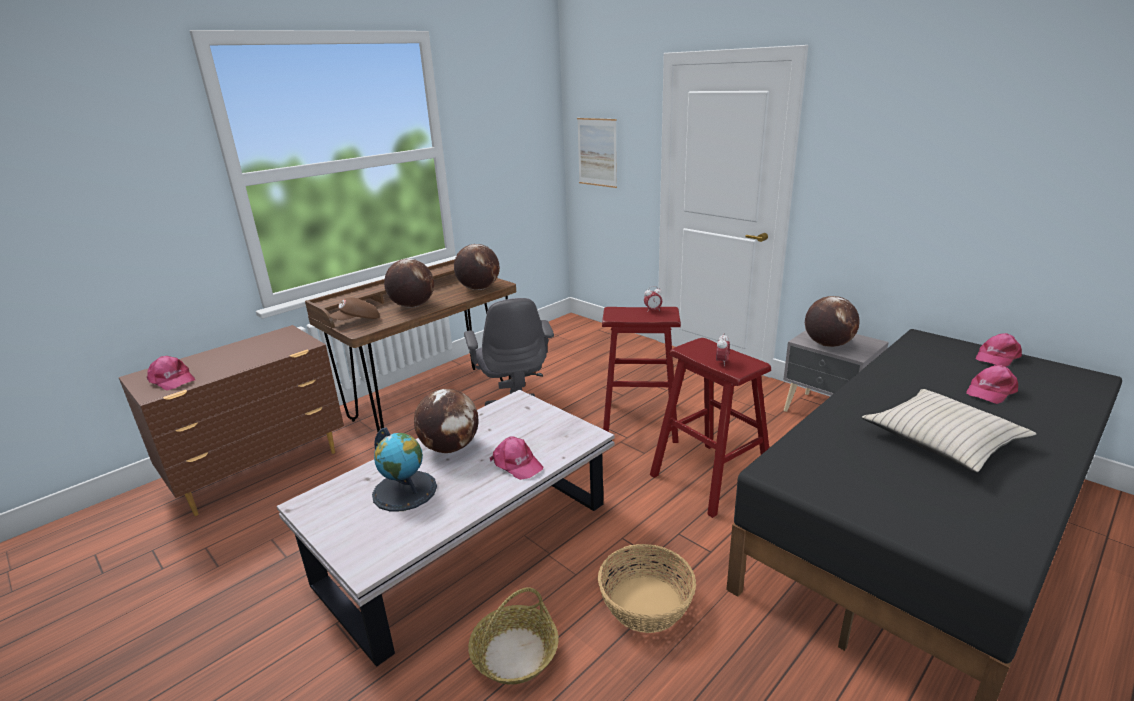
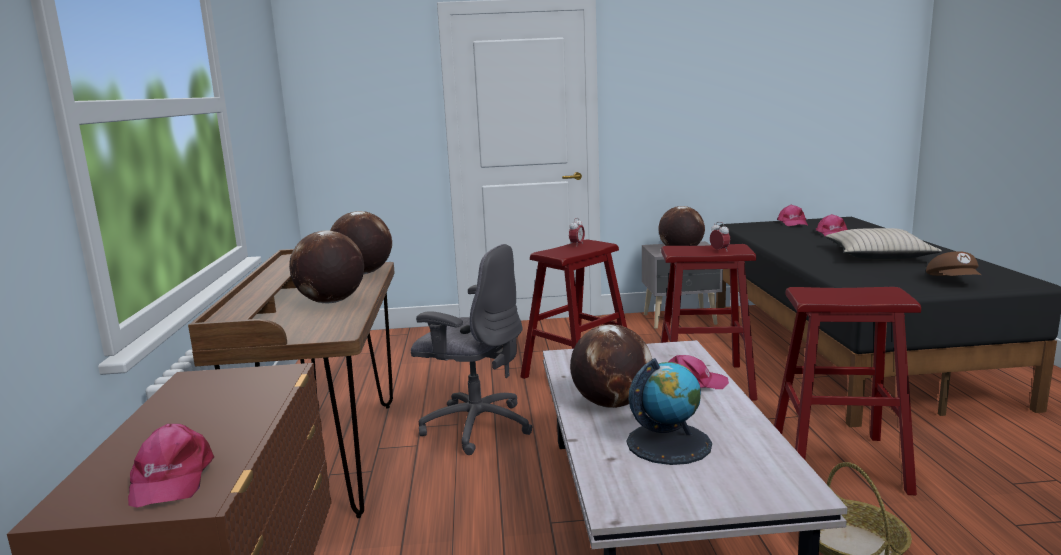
camera: 50 degrees left, 10 degrees down
pink cap [147,356,195,390] -> pink cap turned 90 degrees clockwise [128,424,214,508]
brown cap [329,297,380,320] -> brown cap moved to [926,251,981,276]
picture [577,118,617,188] -> none
basket [598,544,696,633] -> red stool [774,287,921,495]

